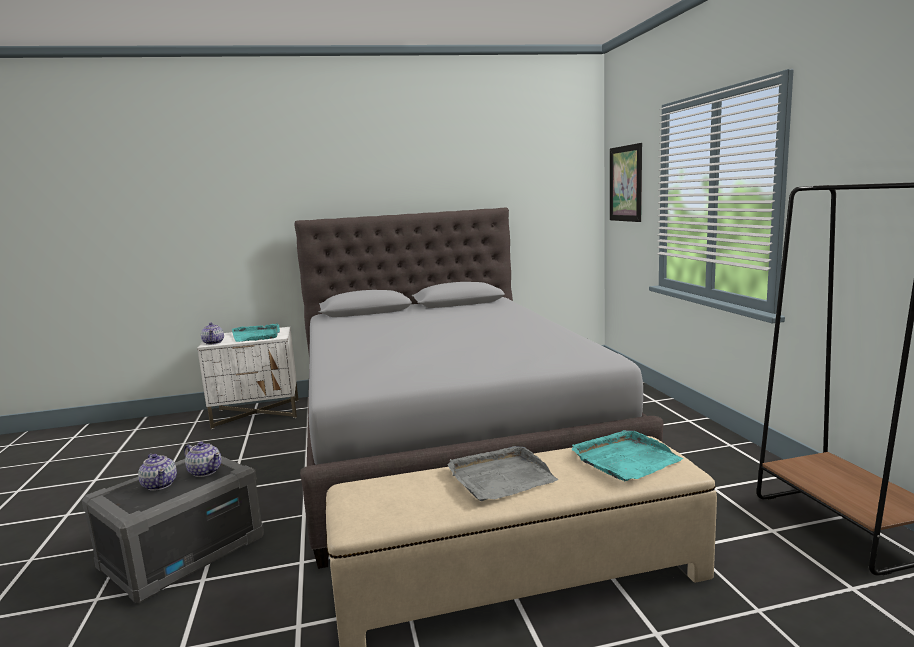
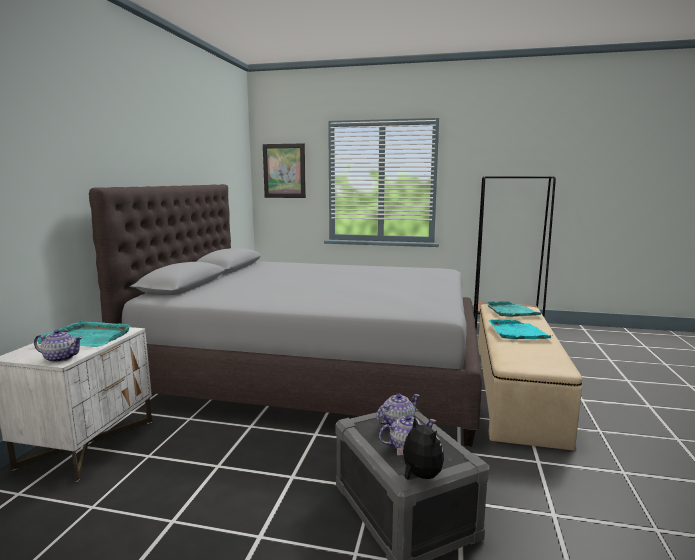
camera: 65 degrees left, 0 degrees up
grey tray [447,446,558,501] -> turquoise tray [489,319,552,339]
none -> plush toy [397,417,444,479]

